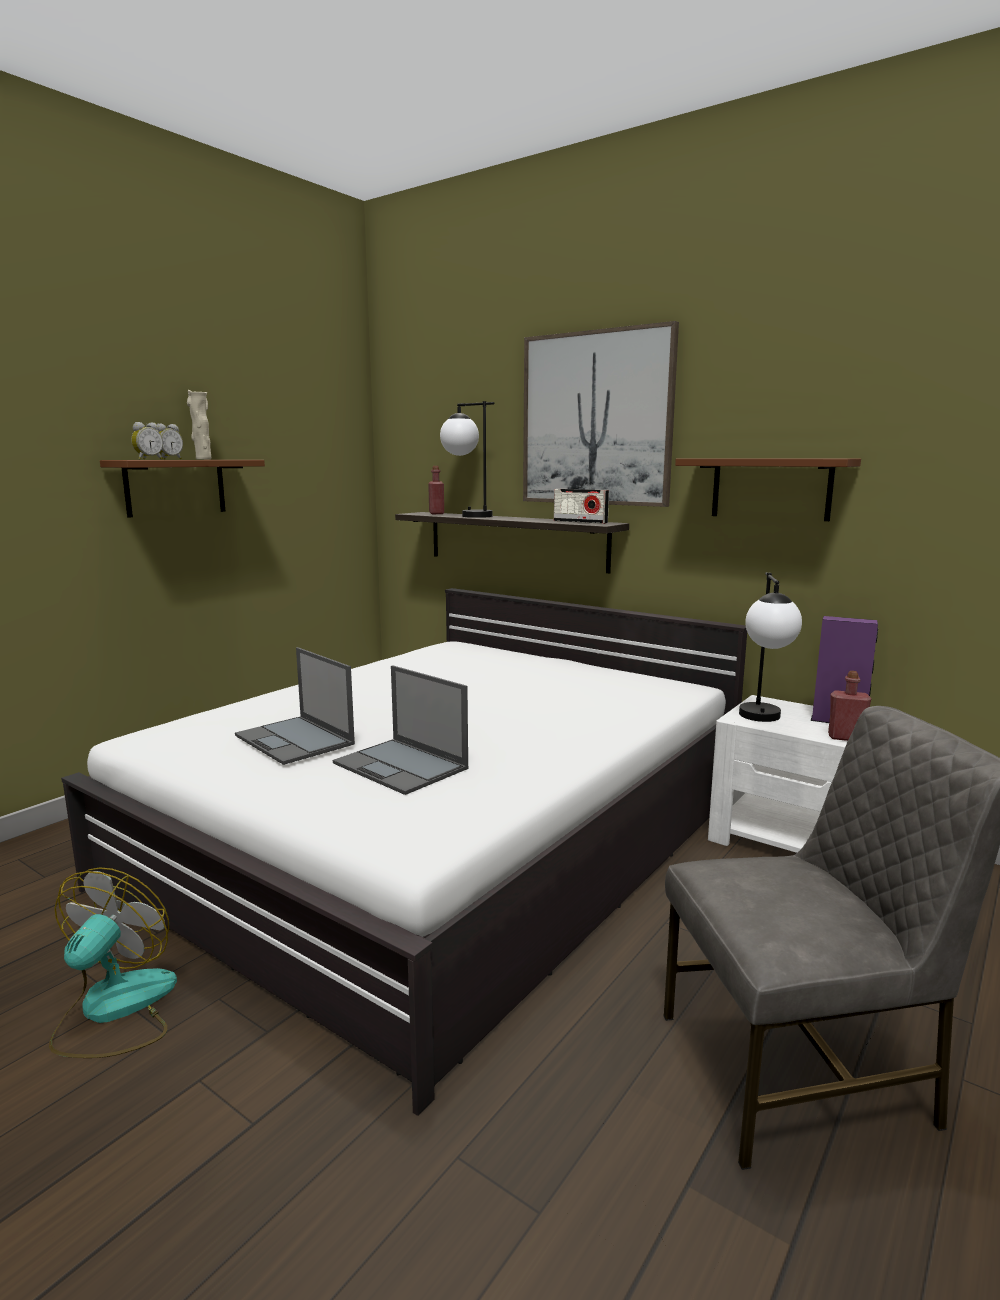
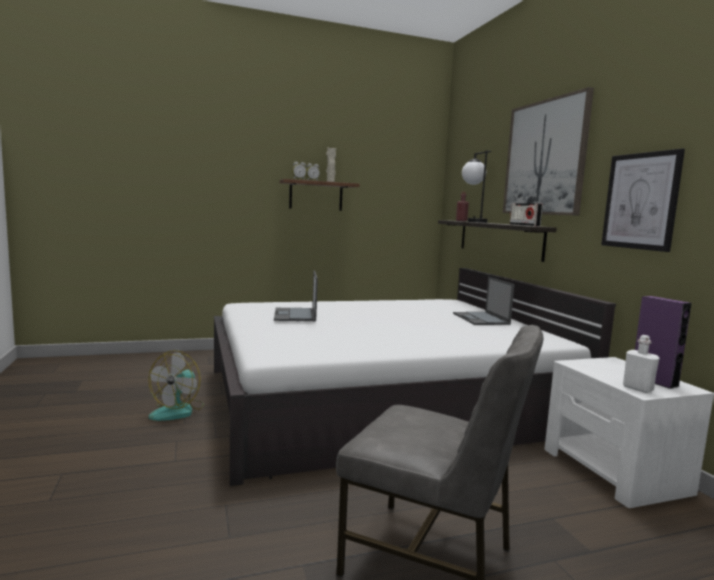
camera: 35 degrees right, 5 degrees down
fan [49,867,177,1058] -> fan turned 150 degrees clockwise [148,350,204,421]
laptop [333,665,468,795] -> laptop moved to [453,277,514,325]
brown shelf [675,458,861,521] -> picture [601,148,685,252]
table lamp [739,572,802,722] -> none
red bottle [828,671,871,741] -> white bottle [623,335,659,393]

